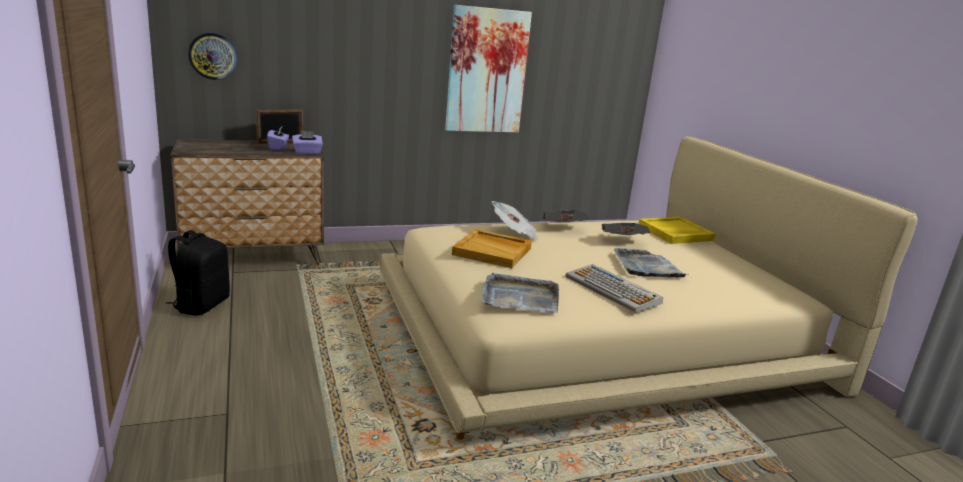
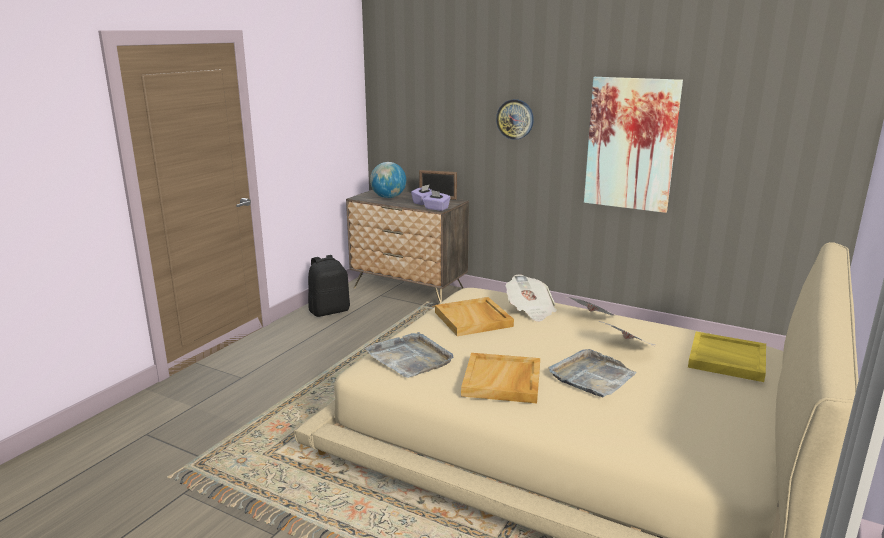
camera: 50 degrees right, 0 degrees up
wall clock [188,33,237,80] -> wall clock moved to [496,99,534,140]
keyboard [565,264,663,313] -> beige tray [461,353,540,403]
none -> globe [370,162,406,198]

